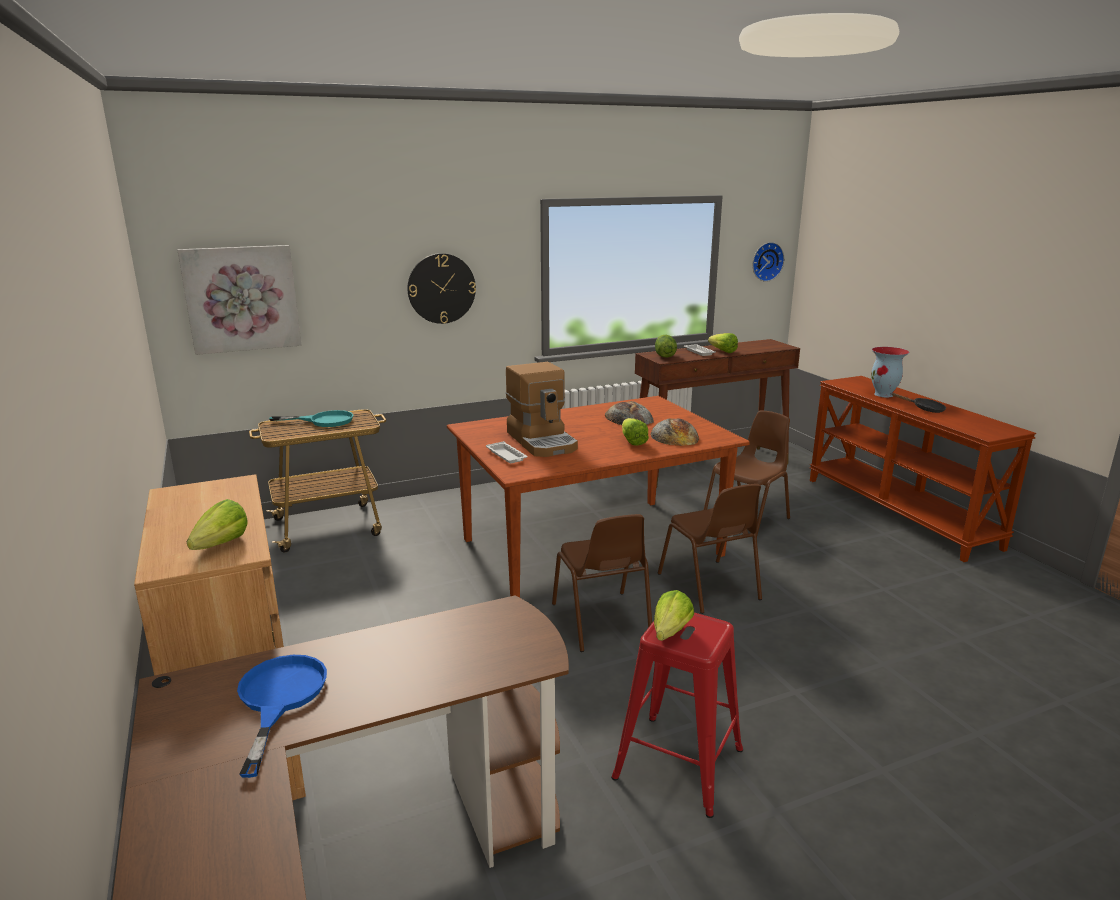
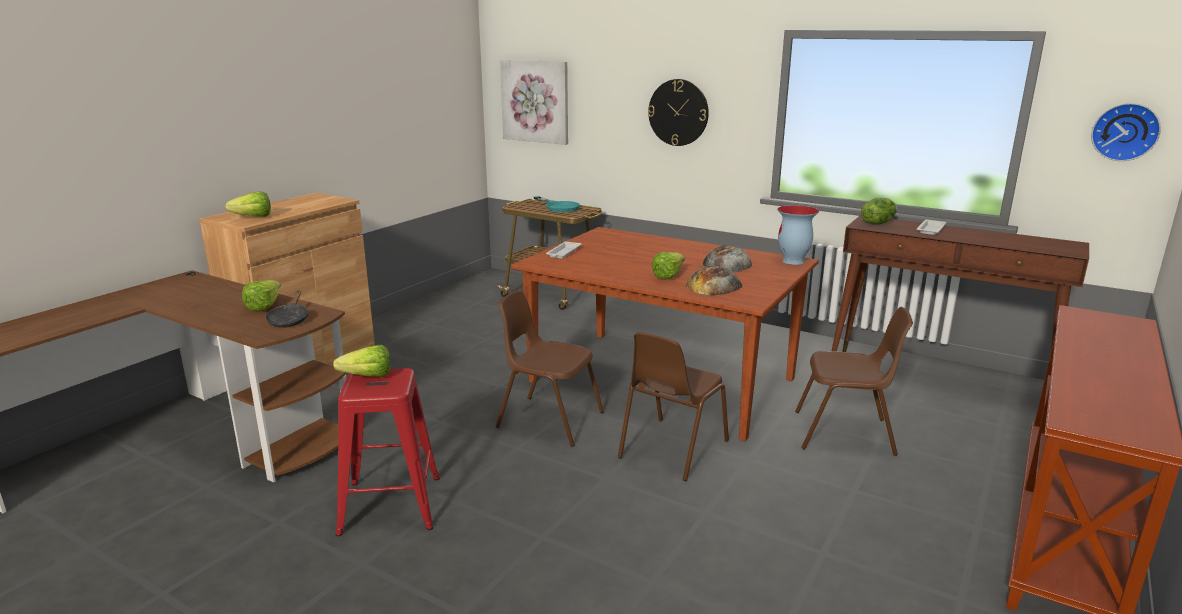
camera: 55 degrees right, 0 degrees up
blue frying pan [237,655,327,778] -> none
coffee machine [506,362,578,457] -> none
brown chair [552,514,652,652] -> brown chair turned 75 degrees clockwise [496,290,604,447]
lettuce [708,333,738,353] -> lettuce moved to [242,280,281,311]
vase [871,347,909,397] -> vase moved to [777,205,819,265]
black frying pan [891,393,946,413] -> black frying pan moved to [265,290,309,328]

